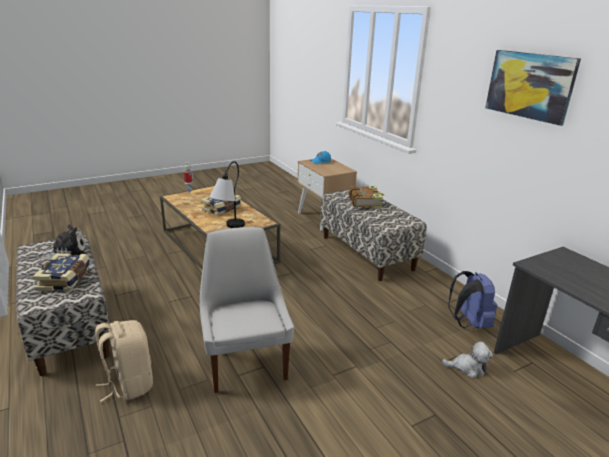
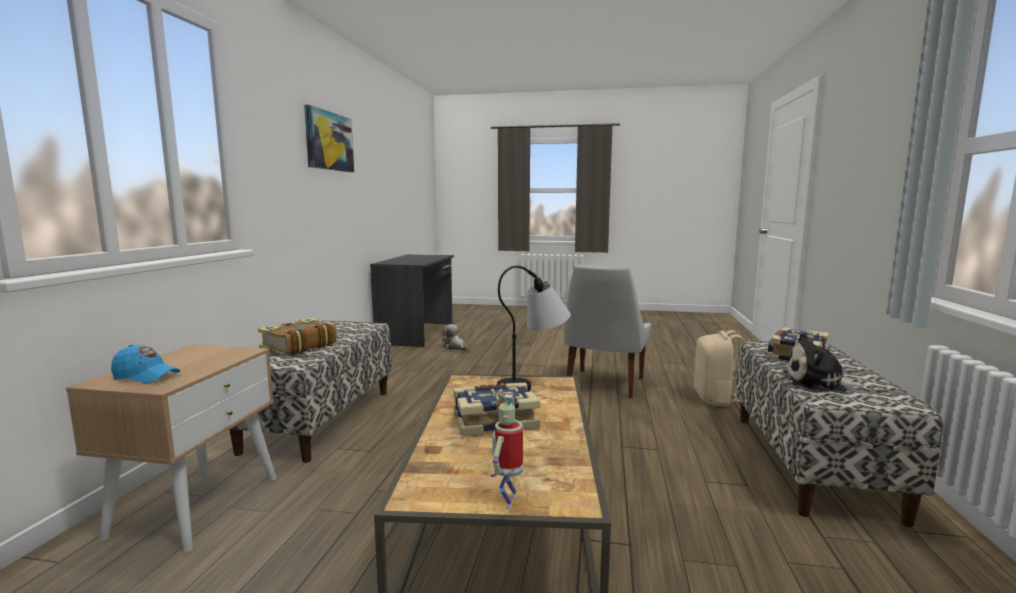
camera: 140 degrees left, 15 degrees down
blue backpack [448,271,497,329] -> none

